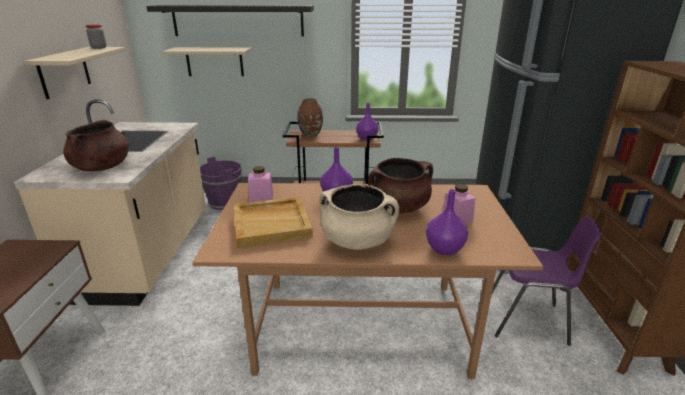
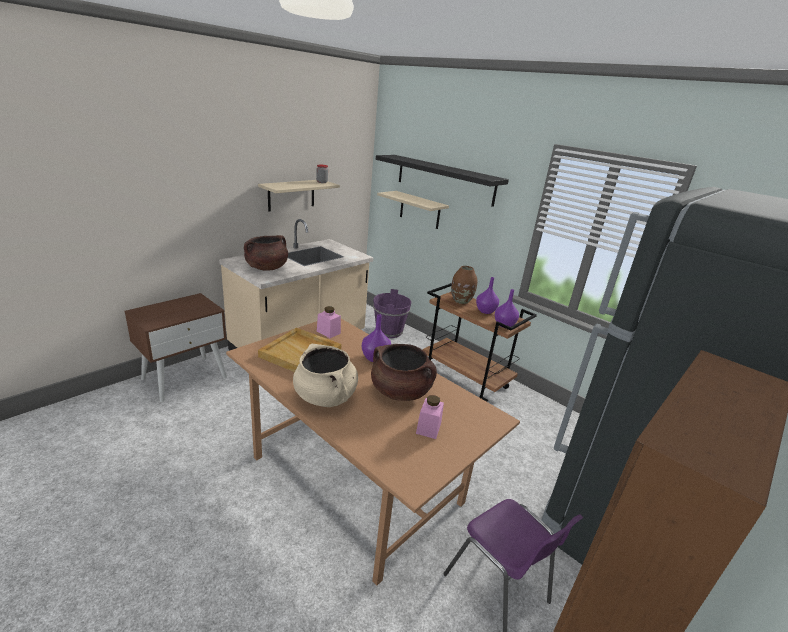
camera: 40 degrees right, 0 degrees up
purple vase [426,189,468,255] -> purple vase moved to [476,277,499,314]

